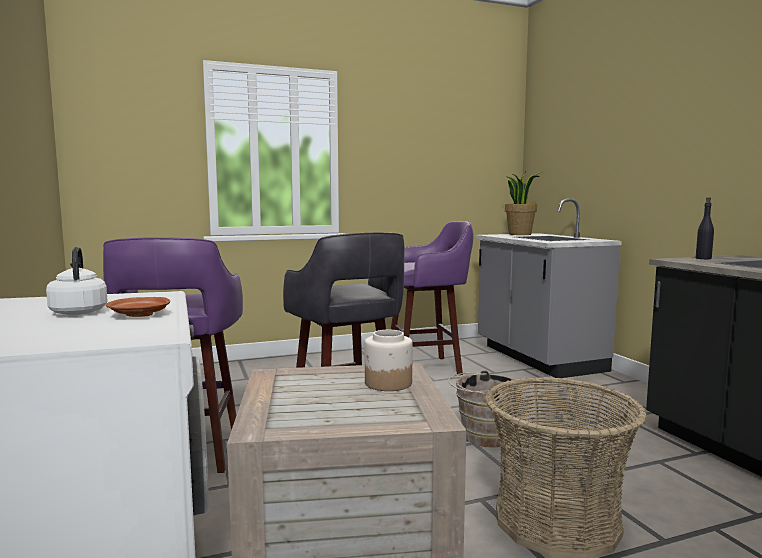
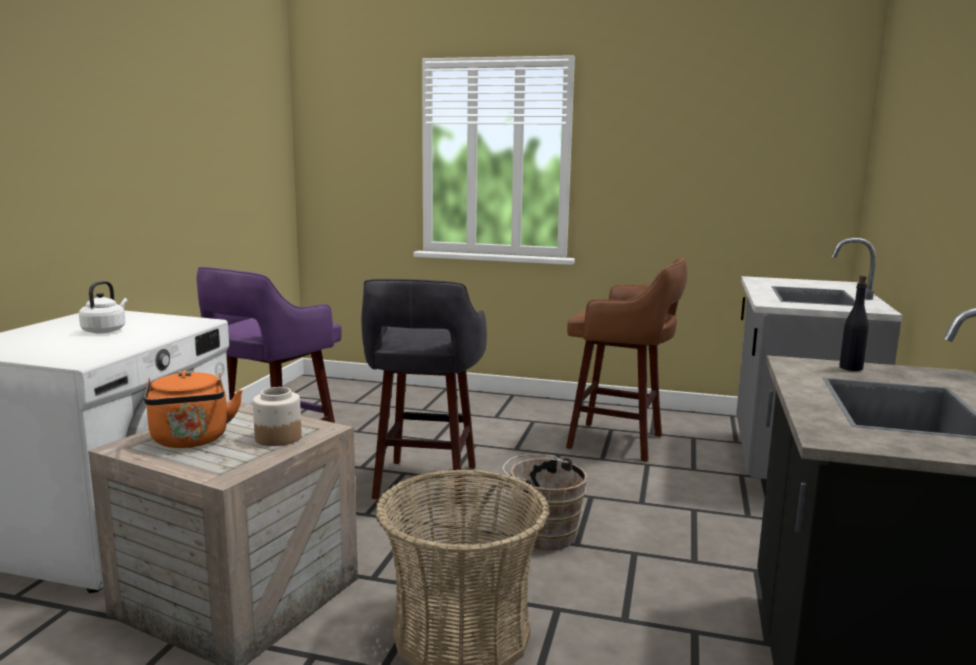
camera: 35 degrees right, 5 degrees up
brown plate [106,297,170,317] -> none
purple stool [391,221,473,375] -> brown stool [566,258,688,461]
potted plant [505,171,542,235] -> none
none -> orange kettle [144,370,243,448]

